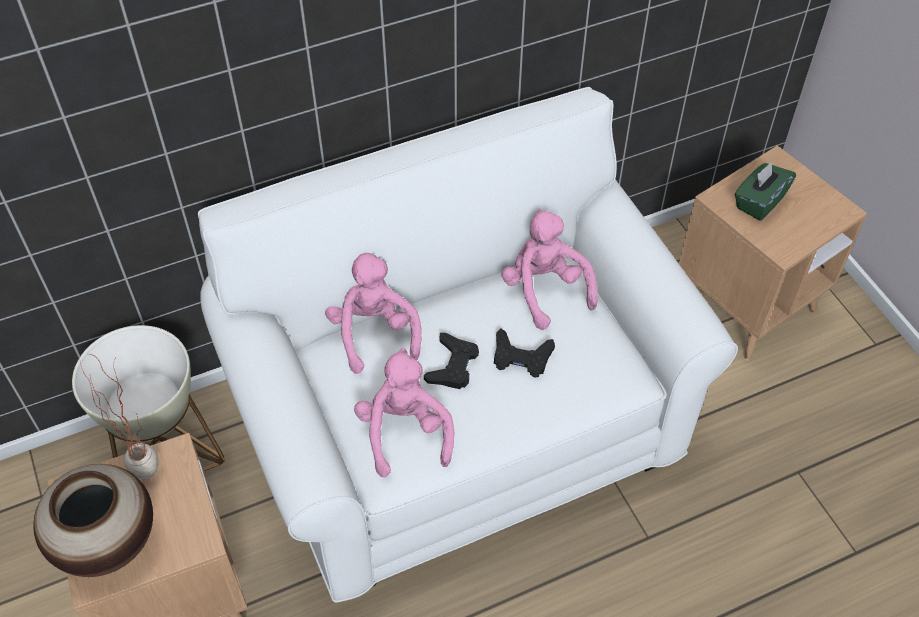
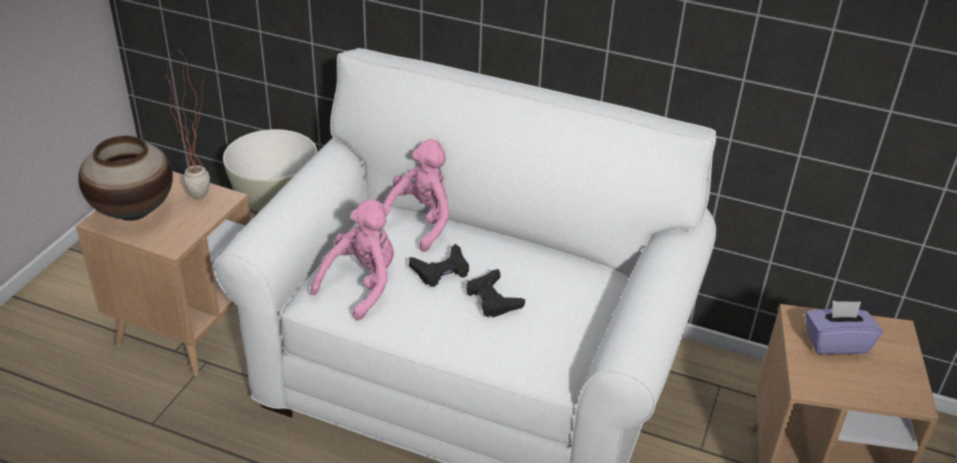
camera: 45 degrees right, 15 degrees down
pink plush toy [501,209,598,330] -> none
green tissue box [735,161,796,221] -> purple tissue box [805,301,883,354]

